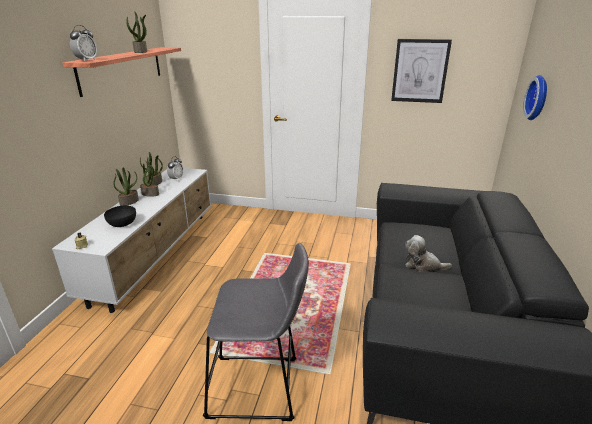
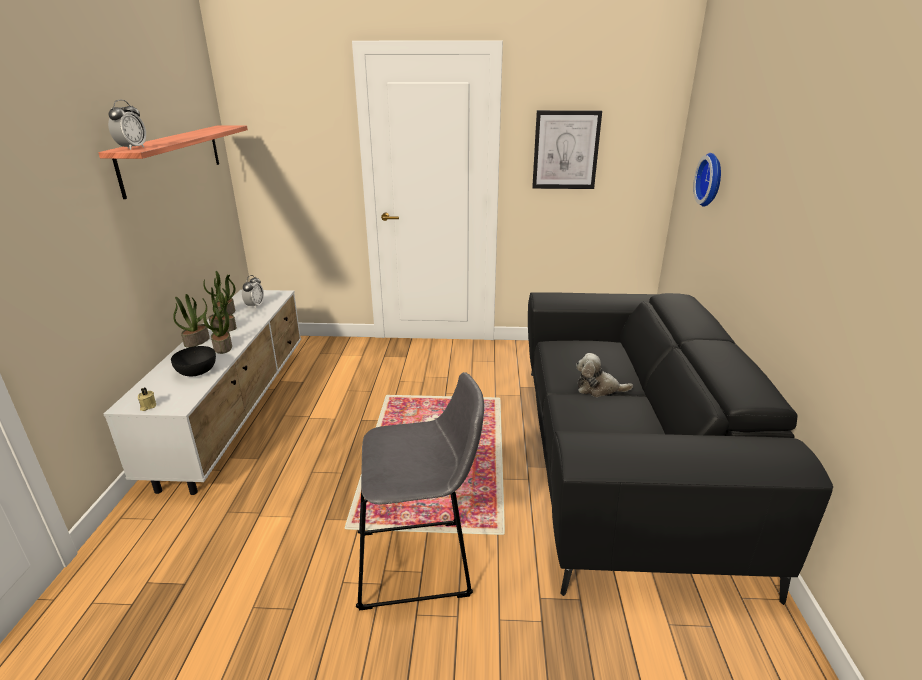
camera: 10 degrees left, 0 degrees up
potted plant [126,11,147,53] -> potted plant moved to [203,300,232,354]

